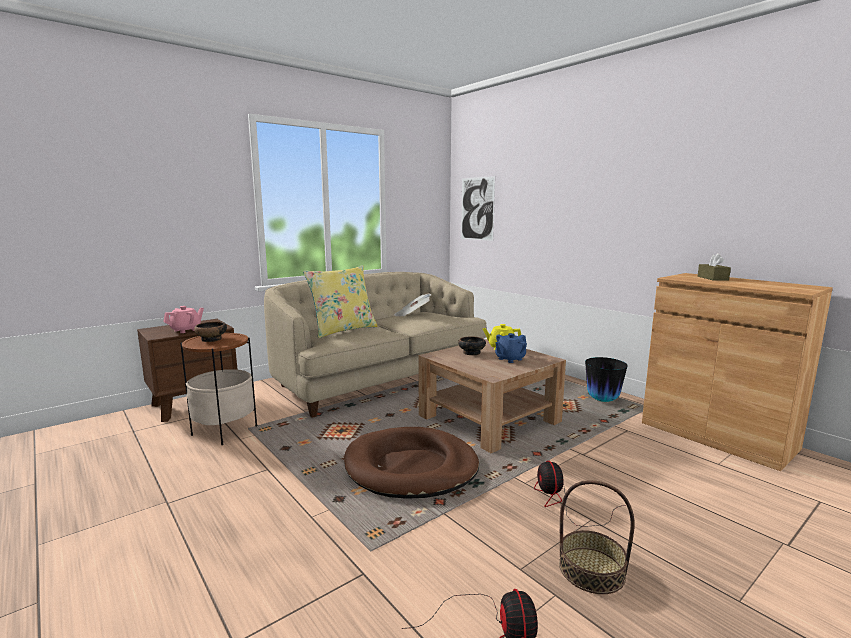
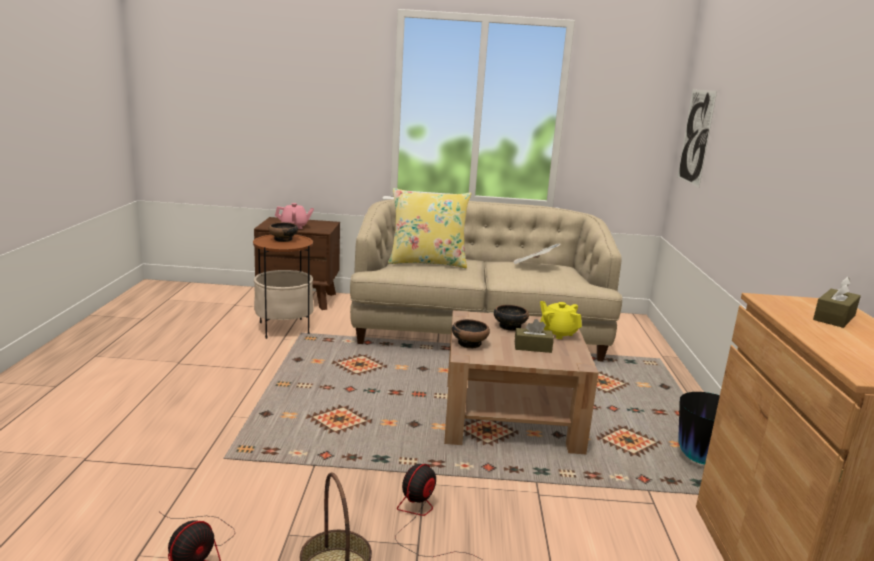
camera: 40 degrees right, 5 degrees up
brown dog bed [344,427,479,498] -> none
blue teapot [495,333,527,363] -> brown tissue box [515,319,554,353]
none -> bowl [452,319,490,349]

